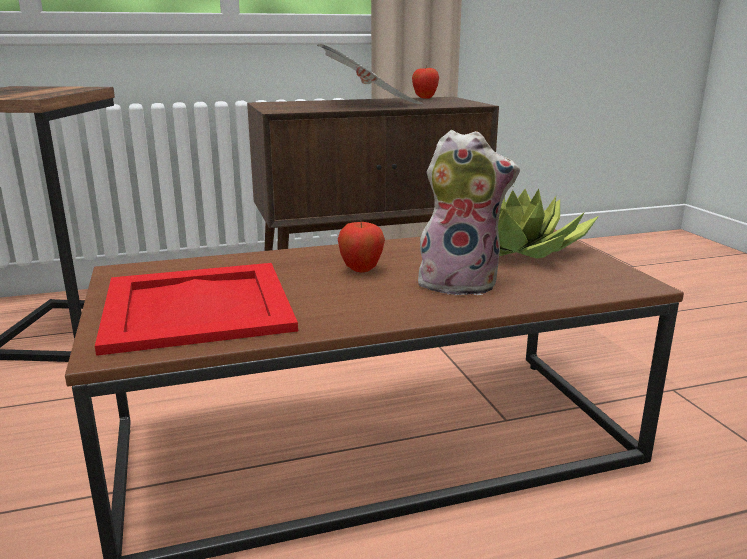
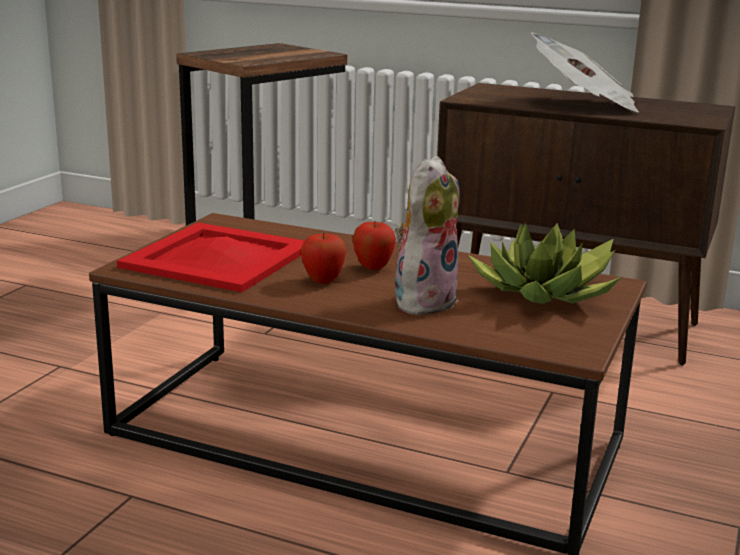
camera: 40 degrees right, 0 degrees up
apple [412,66,439,98] -> apple moved to [300,234,347,284]
plush toy [416,130,520,296] -> plush toy turned 105 degrees counterclockwise [395,156,460,315]

